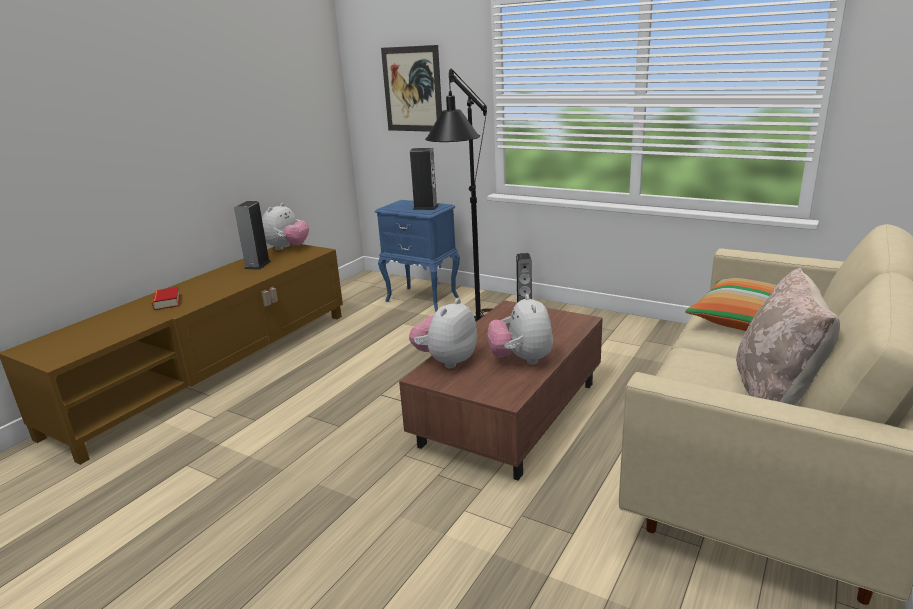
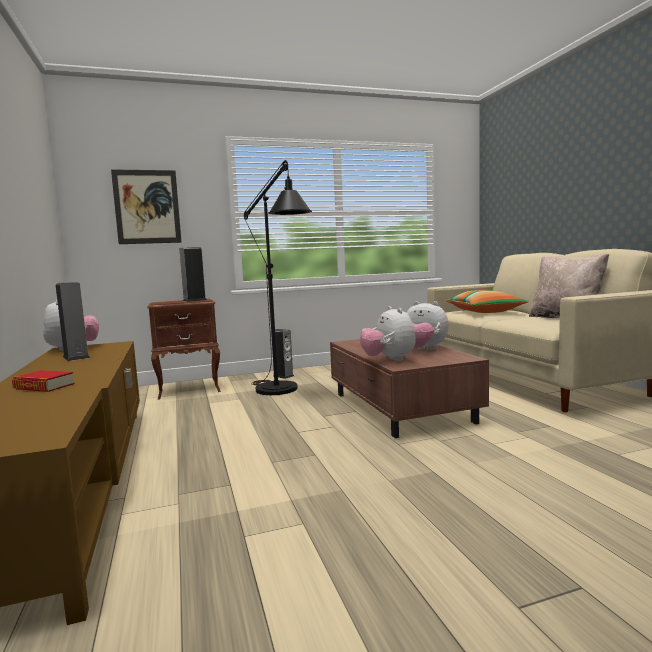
camera: 50 degrees left, 15 degrees down
blue nightstand [375,200,460,312] -> brown nightstand [147,299,221,400]

